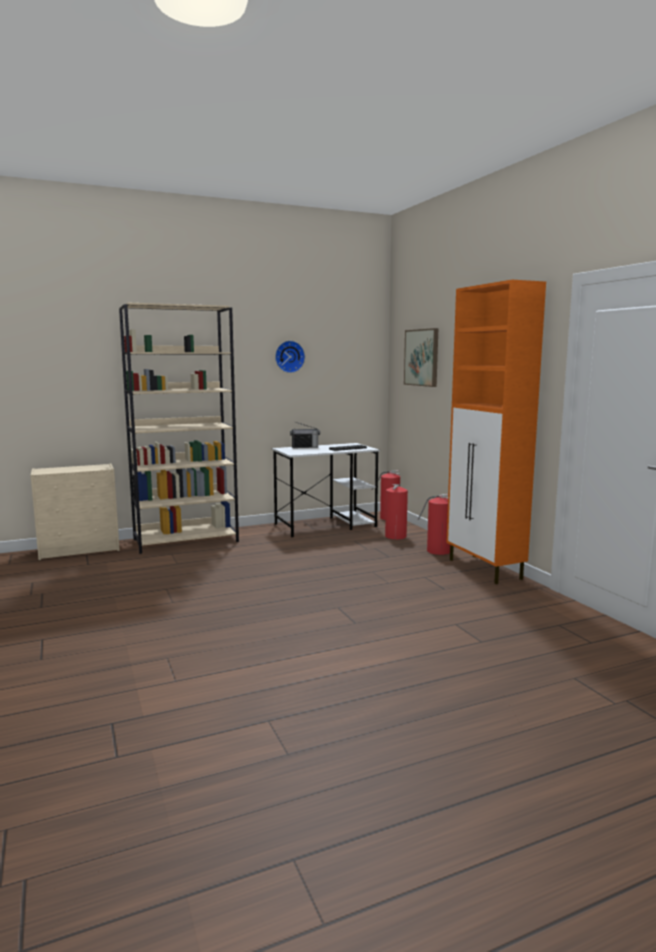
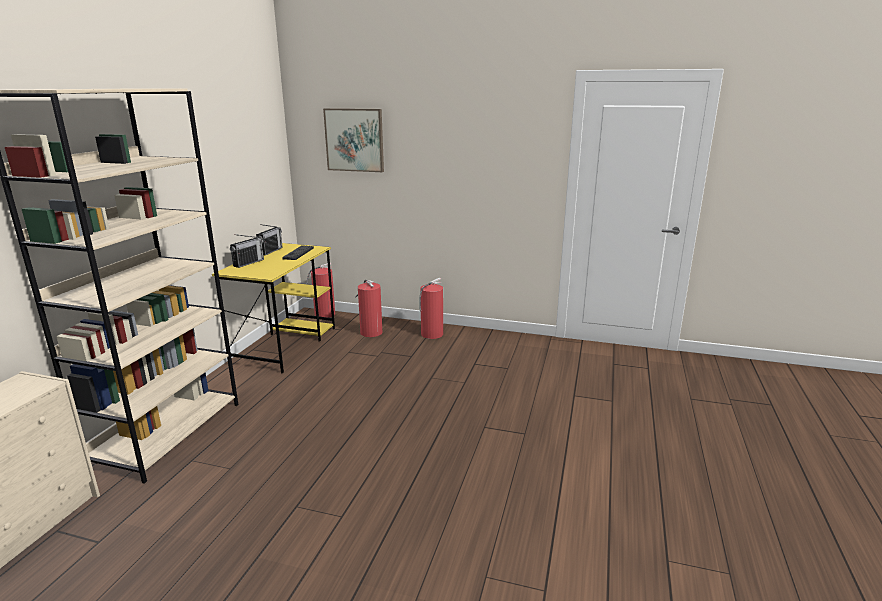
camera: 50 degrees left, 10 degrees up
white desk [272,443,380,537] -> yellow desk [212,243,335,373]
wall clock [275,341,305,373] -> none
orange cabinet [446,280,546,584] -> none
none -> radio [256,224,283,256]

